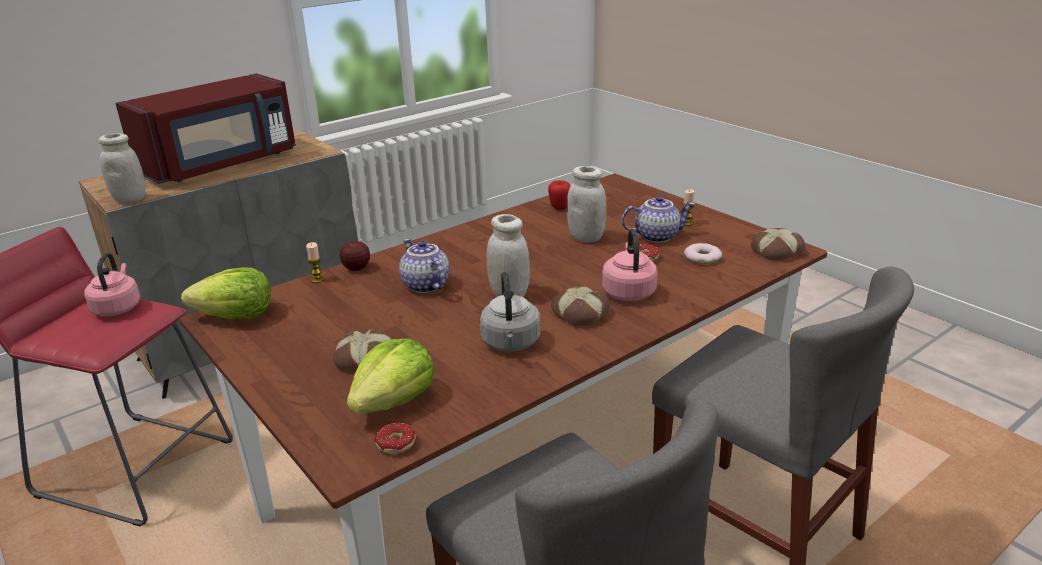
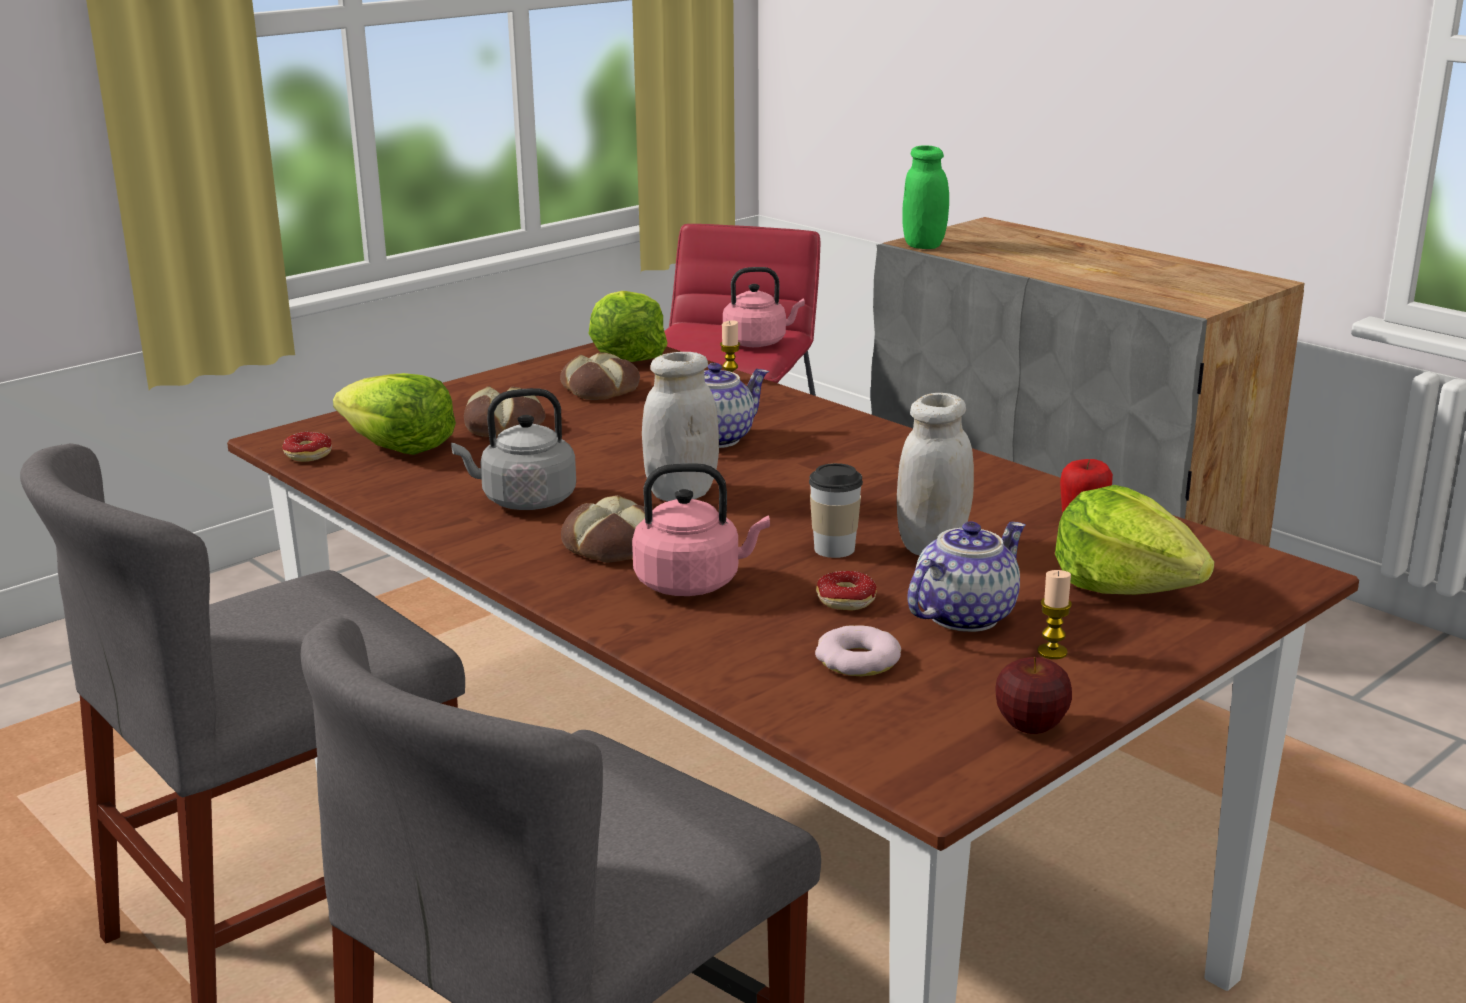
camera: 85 degrees right, 5 degrees down
white jar [98,133,146,203] -> green jar [902,145,949,249]
red microwave [115,73,296,184] -> none
apple [340,241,370,271] -> apple moved to [995,657,1072,734]
teapot [621,195,695,243] -> teapot turned 120 degrees counterclockwise [907,522,1026,632]
bread [751,228,805,260] -> bread moved to [560,353,640,400]
none -> cup [809,463,863,558]
none -> lettuce [1055,485,1215,595]

